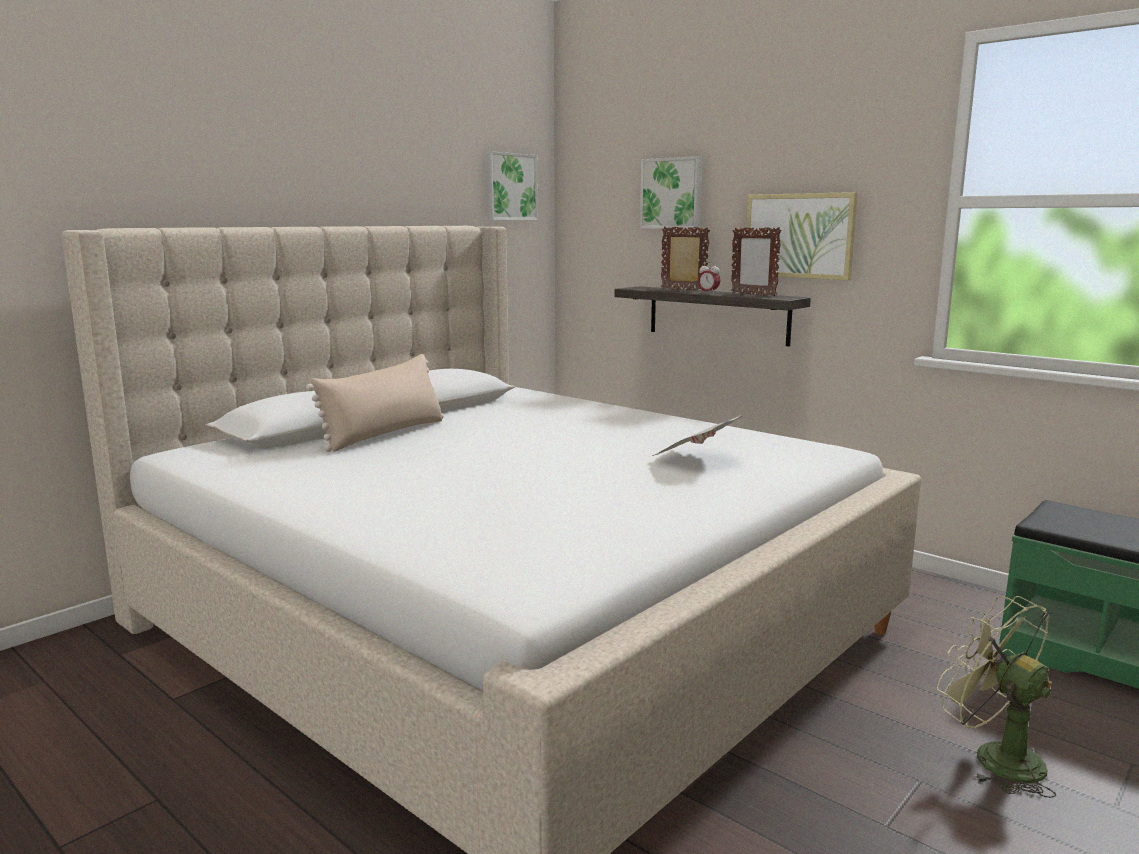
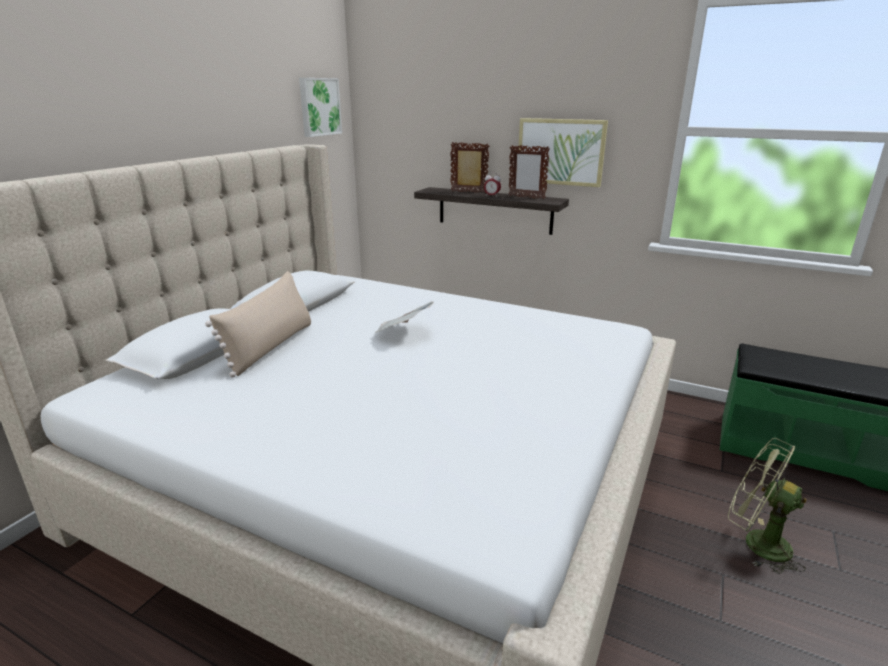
camera: 15 degrees left, 10 degrees up
picture [640,156,702,229] -> none
newspaper [652,415,742,456] -> newspaper moved to [375,301,434,333]

